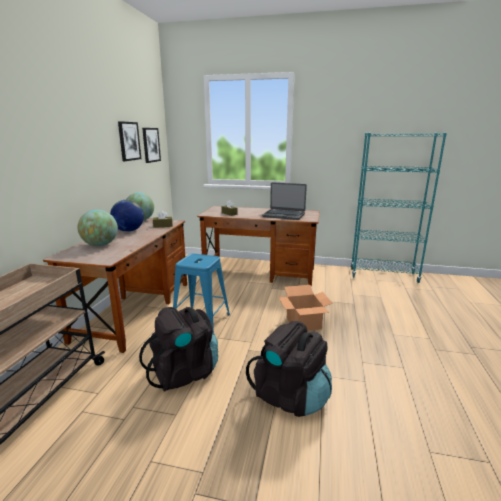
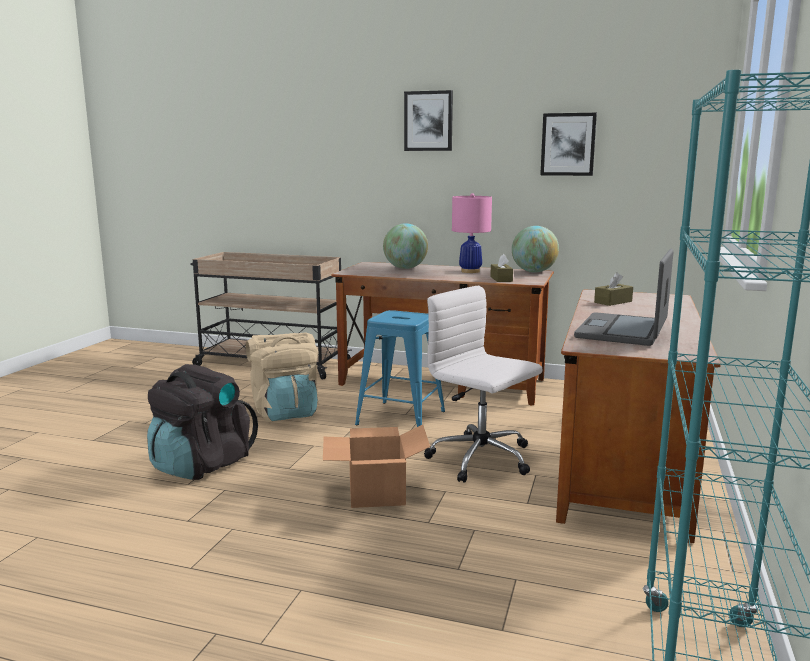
camera: 95 degrees right, 5 degrees down
globe [110,200,144,232] -> pink table lamp [452,193,492,273]
black backpack [139,307,218,391] -> beige backpack [246,333,319,422]
picture [142,128,161,163] -> picture moved to [404,90,453,151]
none -> white office chair [424,286,543,483]

